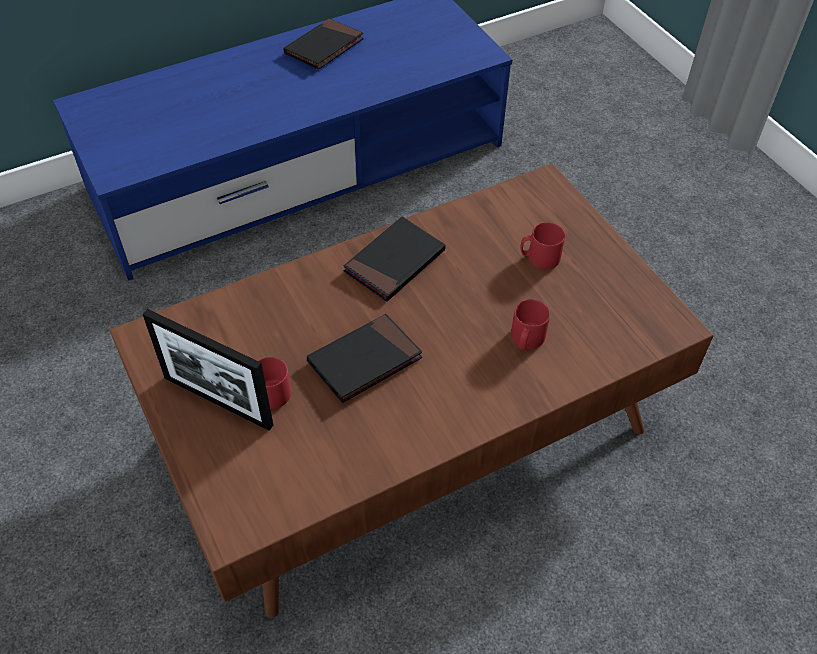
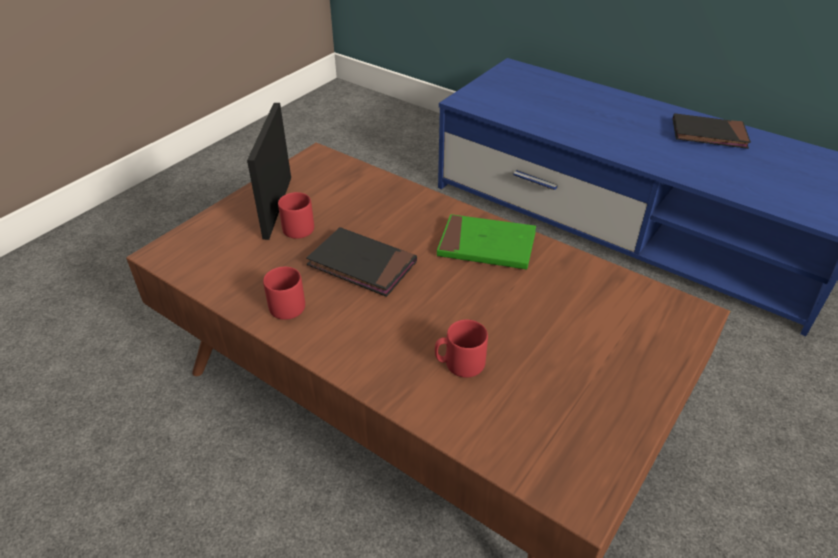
camera: 65 degrees right, 10 degrees down
black book [344,217,446,301] -> green book [437,214,536,269]
red mug [521,222,565,269] -> red mug moved to [263,267,305,320]

